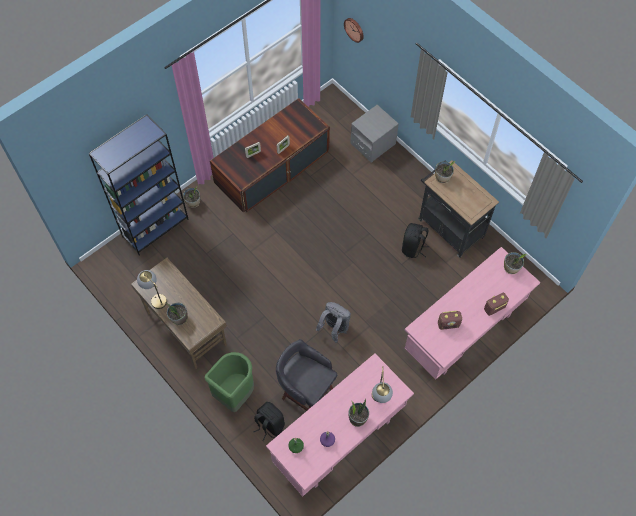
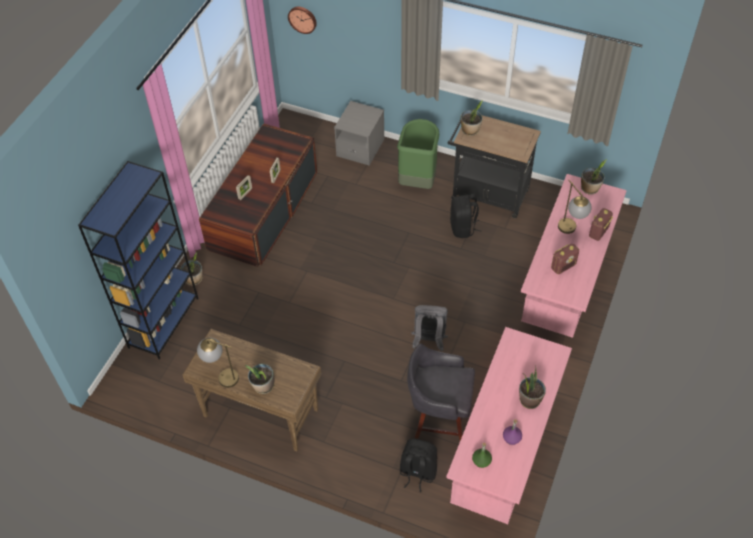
camera: 25 degrees left, 10 degrees down
green trash can [205,352,254,412] -> green trash can moved to [397,119,439,189]
table lamp [372,366,393,403] -> table lamp moved to [558,180,592,234]

